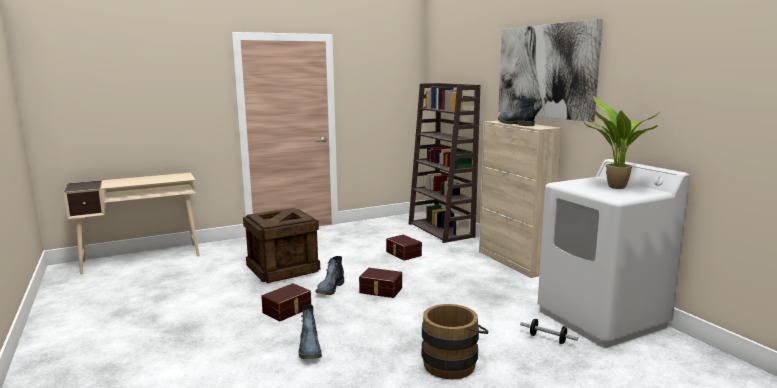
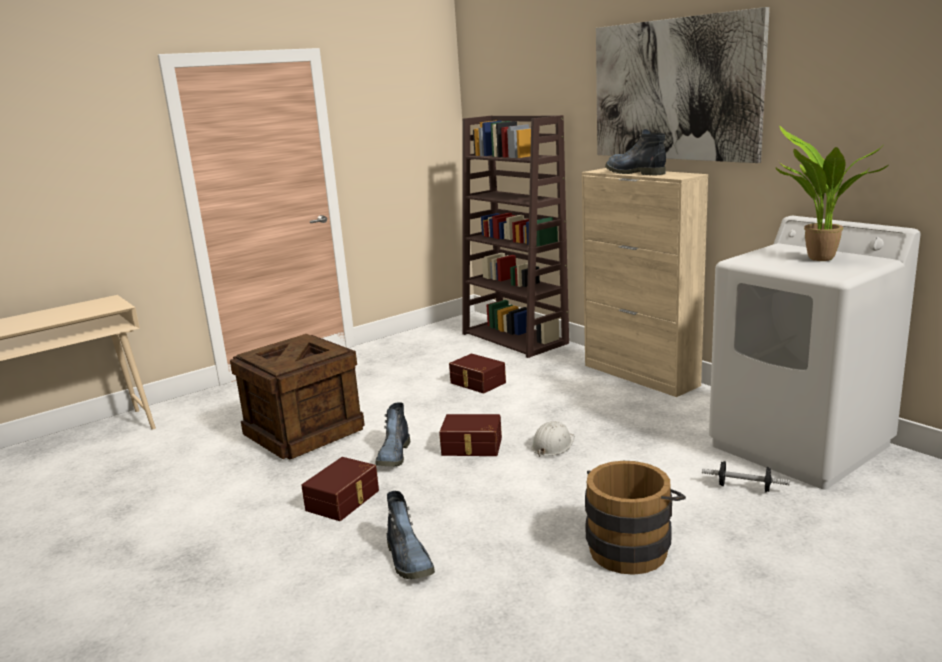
camera: 10 degrees left, 5 degrees up
none -> white hard hat [532,421,575,457]

